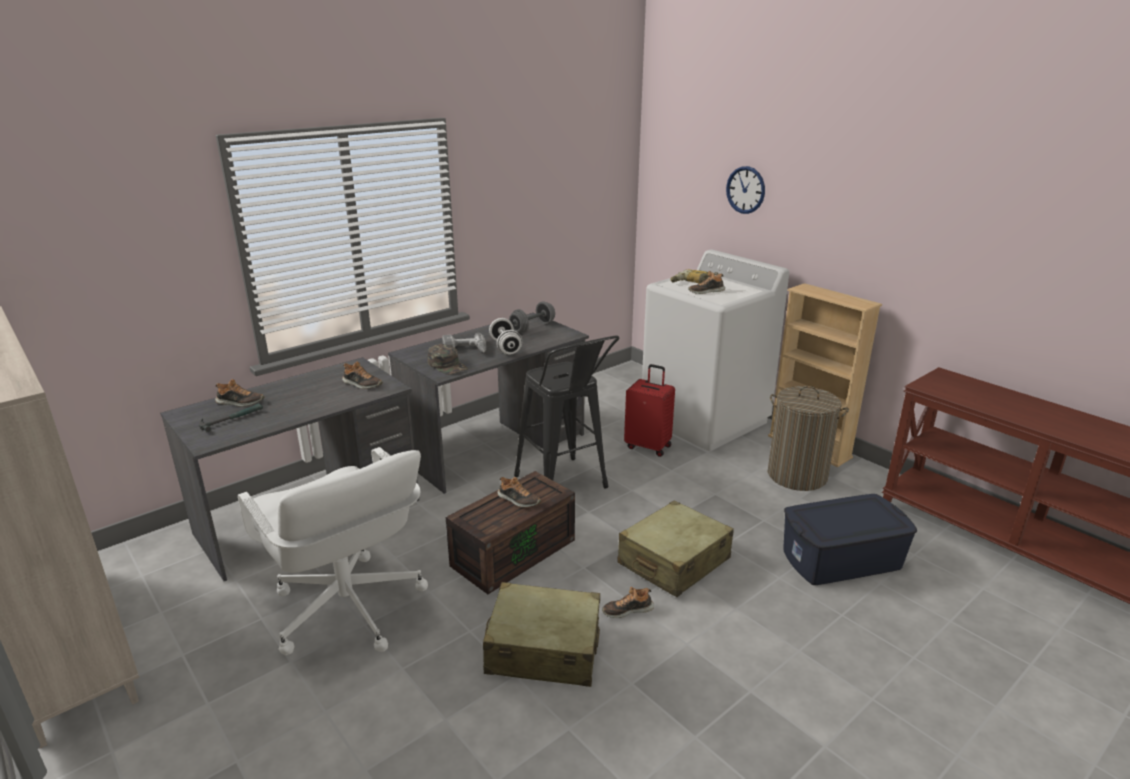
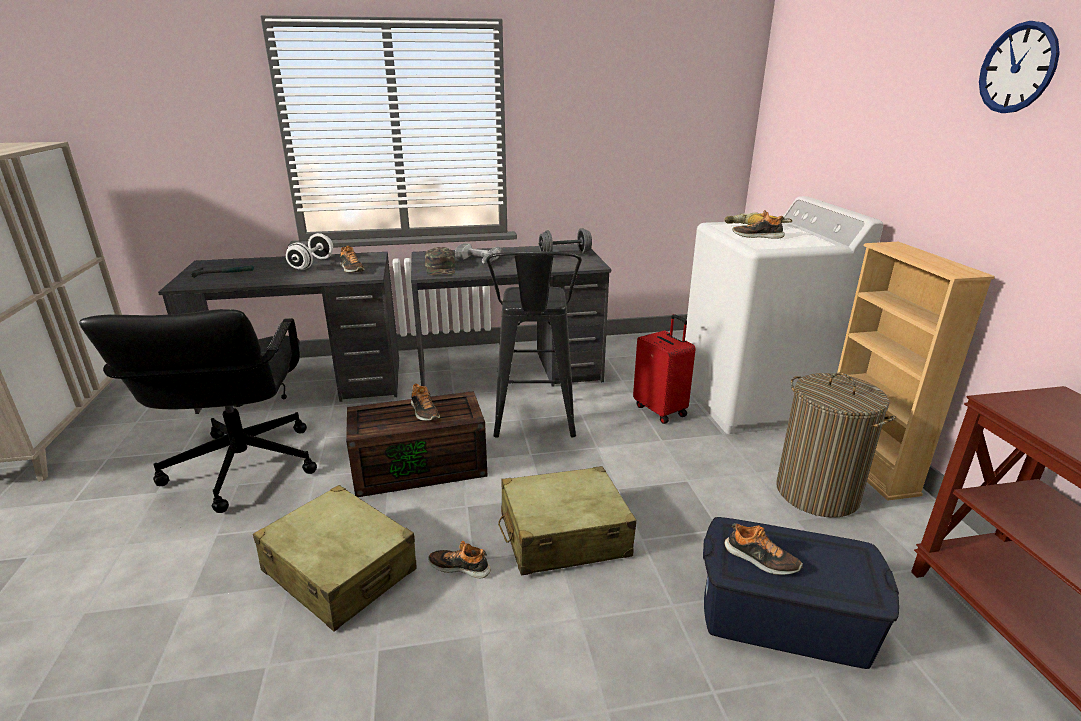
camera: 30 degrees right, 0 degrees up
shoe [215,379,264,407] -> shoe moved to [725,523,803,575]
white office chair [238,447,428,655] -> black office chair [79,309,317,513]
white dumbbell [489,318,522,355] -> white dumbbell moved to [286,233,333,270]
wall clock [726,166,765,214] -> wall clock moved to [979,21,1060,113]

